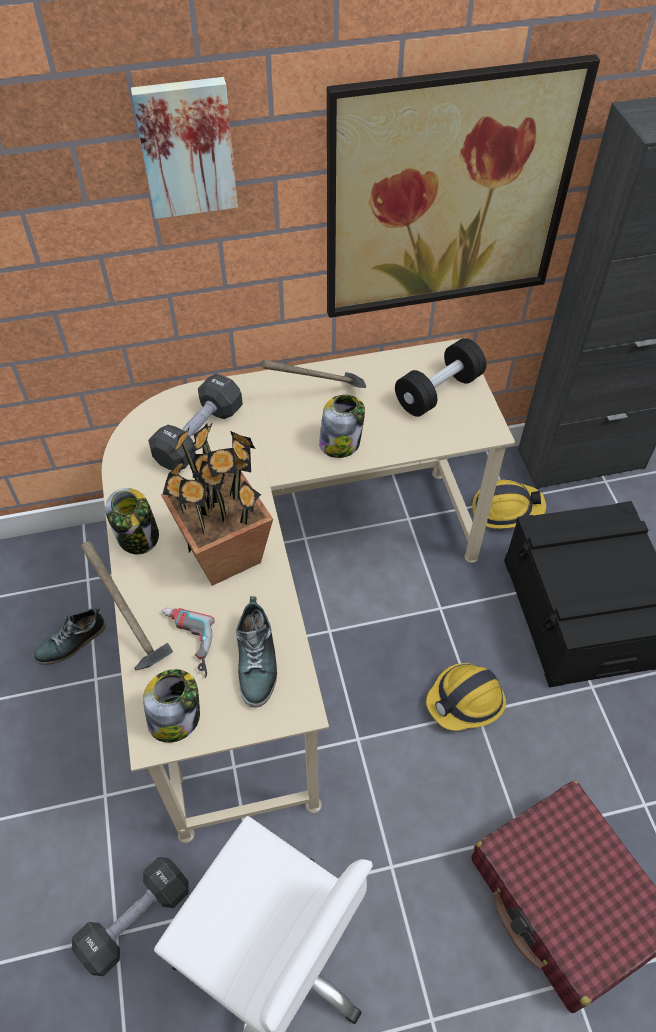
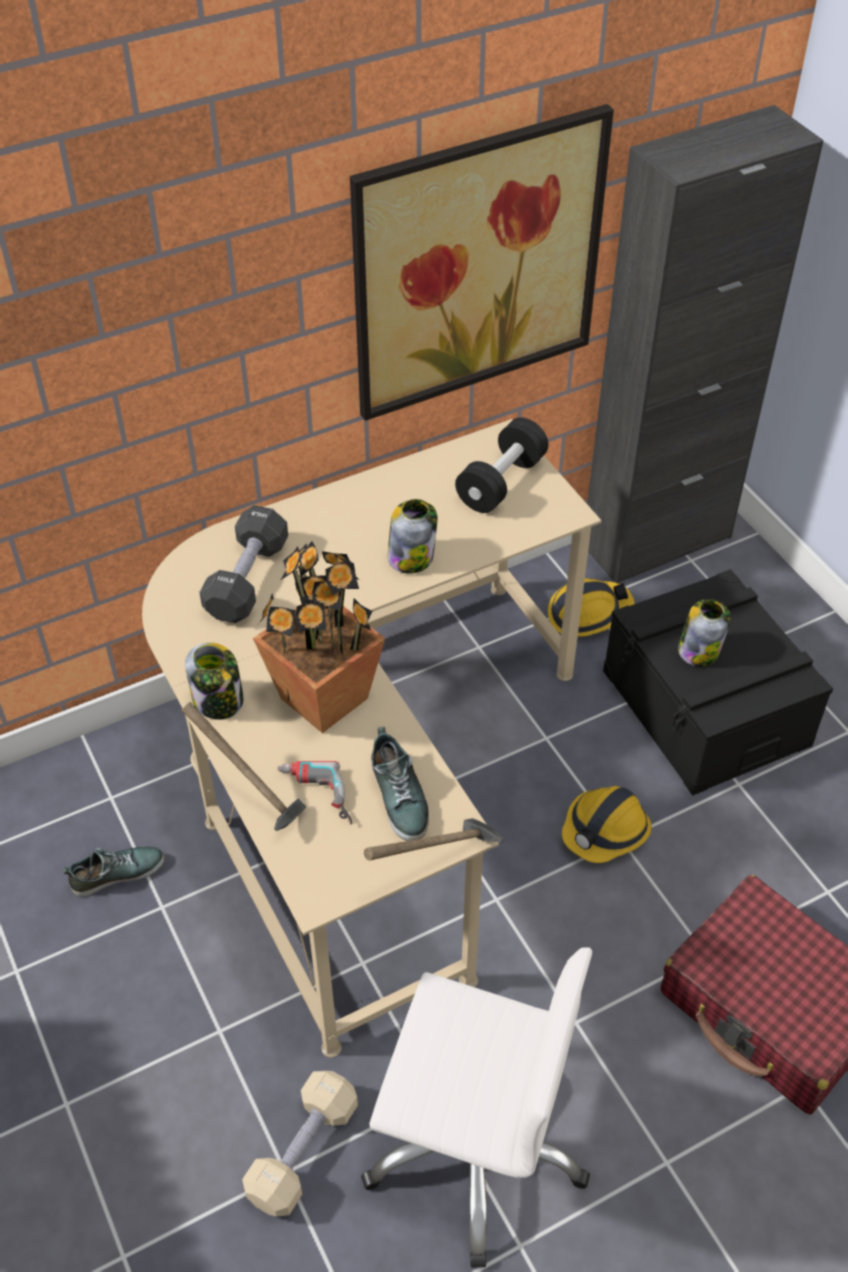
camera: 15 degrees left, 5 degrees down
shoe [33,606,106,665] -> shoe turned 150 degrees counterclockwise [63,847,164,897]
black dumbbell [72,857,189,976] -> beige dumbbell [242,1071,358,1217]
picture [131,77,238,219] -> none
jar [143,669,200,743] -> jar moved to [678,599,731,667]
hammer [261,360,366,388] -> hammer moved to [364,818,504,860]

